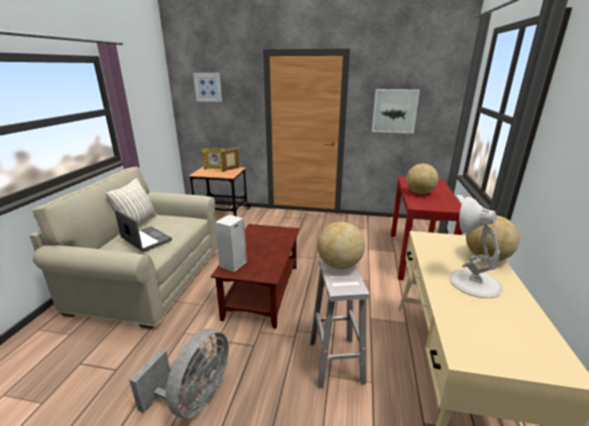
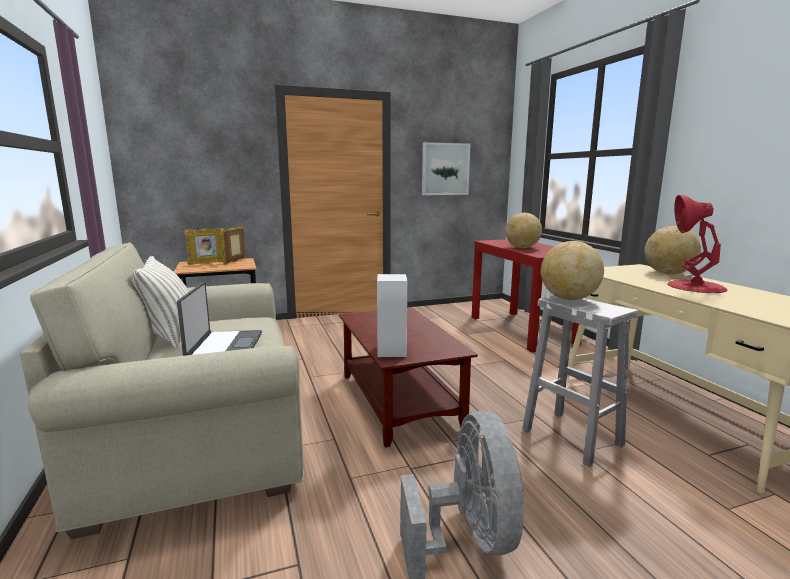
camera: 30 degrees left, 10 degrees down
laptop [114,209,172,252] -> laptop turned 75 degrees clockwise [177,282,262,356]
picture [193,73,222,102] -> none
white table lamp [449,197,503,298] -> red table lamp [667,195,728,293]

